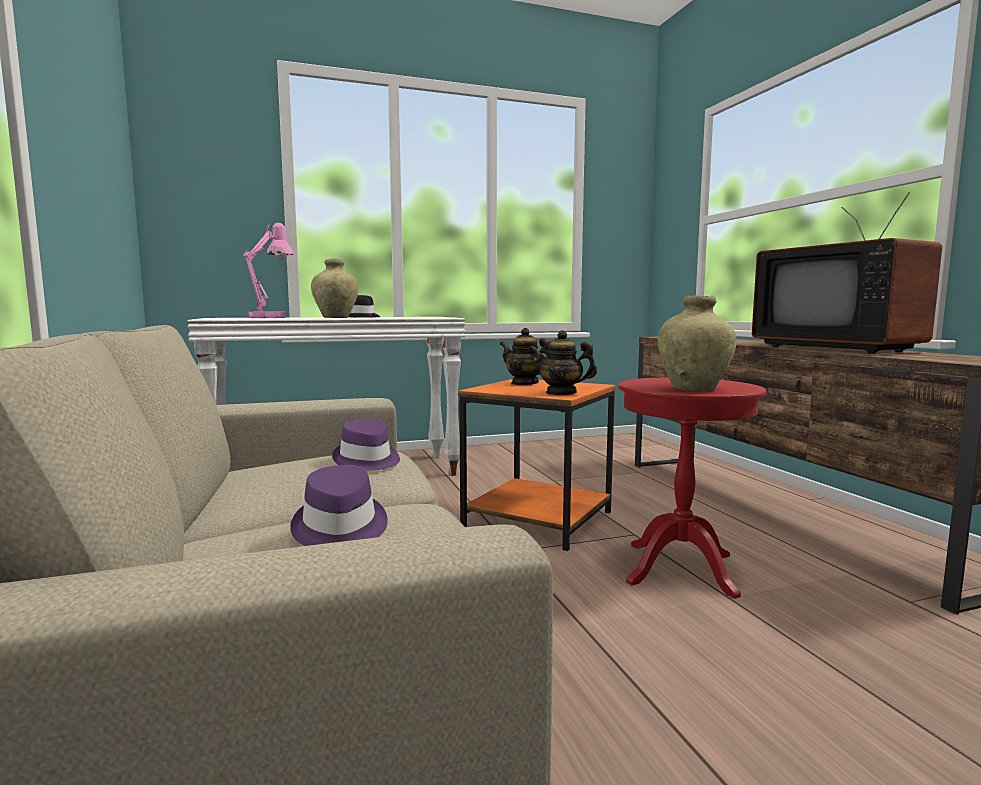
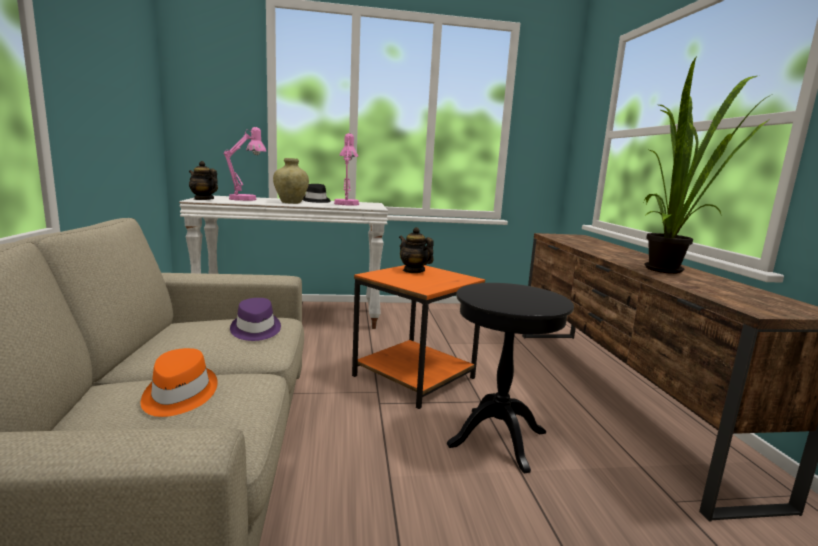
camera: 10 degrees right, 5 degrees up
purple hat [290,465,388,546] -> orange hat [141,348,218,417]
teapot [529,330,597,395] -> teapot moved to [189,161,218,200]
red side table [618,378,766,599] -> black side table [447,283,574,474]
beige vase [658,295,736,391] -> none
television [752,192,942,354] -> potted plant [643,56,773,274]
none -> pink table lamp [334,133,359,206]

